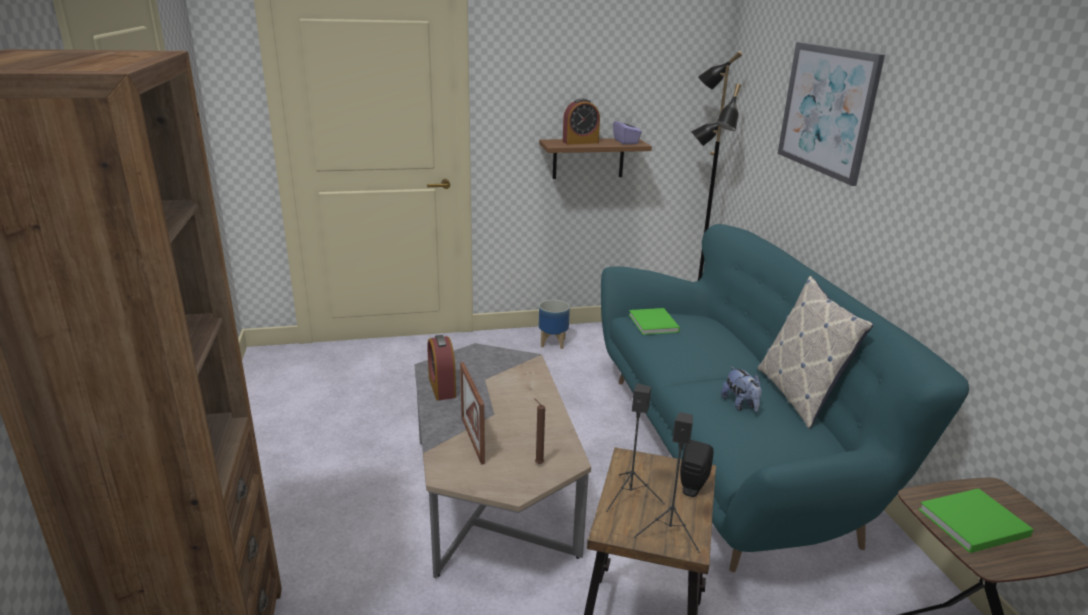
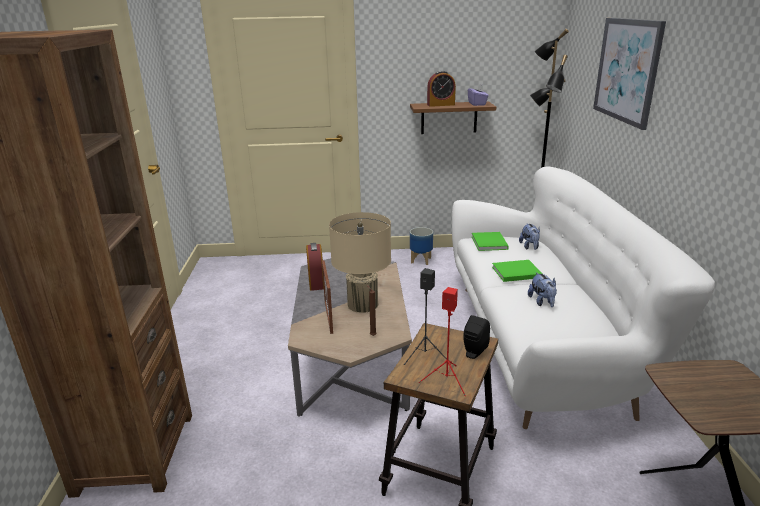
camera: 10 degrees right, 0 degrees up
turquoise sofa [601,224,969,572] -> white sofa [452,166,715,429]
black speaker [634,412,700,553] -> red speaker [419,287,466,396]
pillow [758,276,873,429] -> none
green book [918,488,1034,553] -> green book moved to [492,260,542,282]
none -> beige table lamp [329,212,391,313]
none -> plush toy [519,223,540,250]

